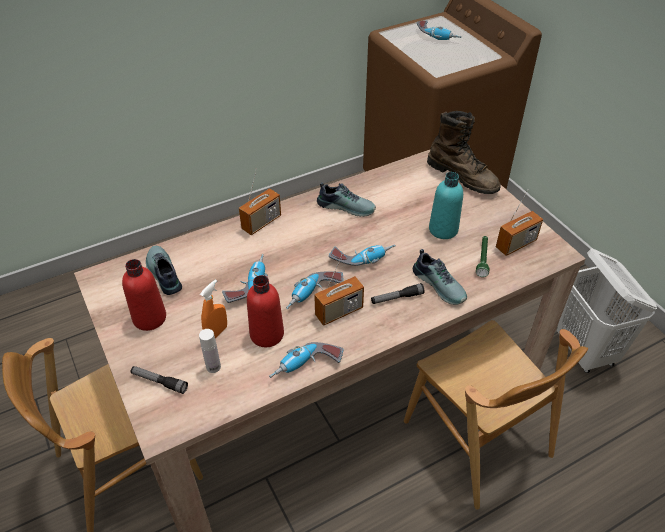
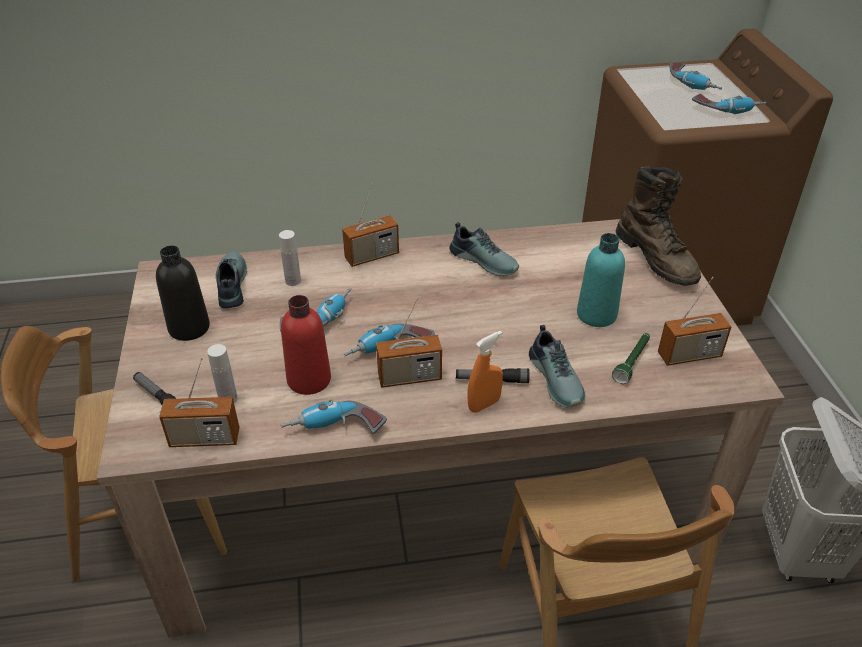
camera: 20 degrees right, 5 degrees down
red bottle [122,259,166,331] -> black bottle [156,246,210,341]
orange spray bottle [200,279,227,338] -> orange spray bottle moved to [467,331,503,413]
power drill [329,244,396,266] -> power drill moved to [692,94,766,114]
none -> radio [159,357,239,447]
none -> white bottle [279,230,301,286]

